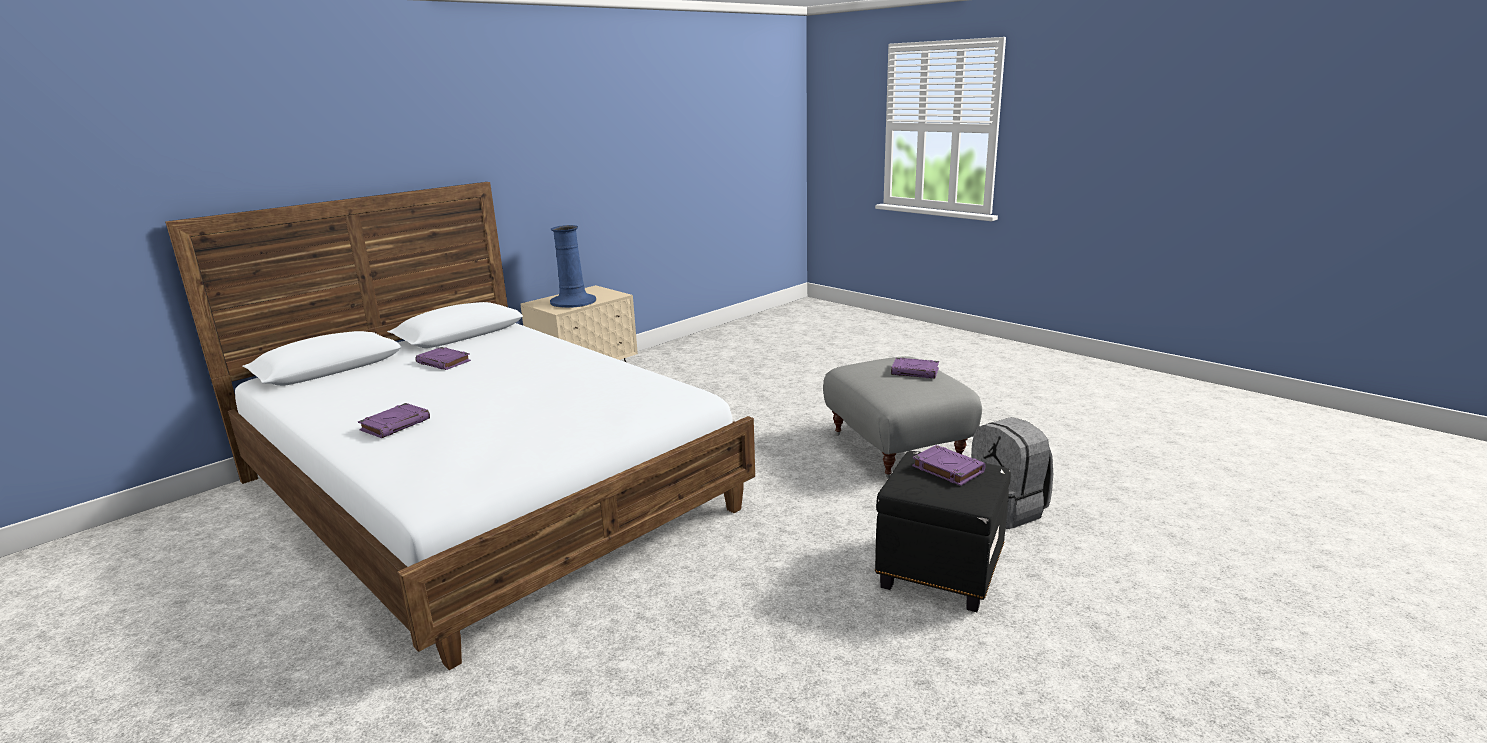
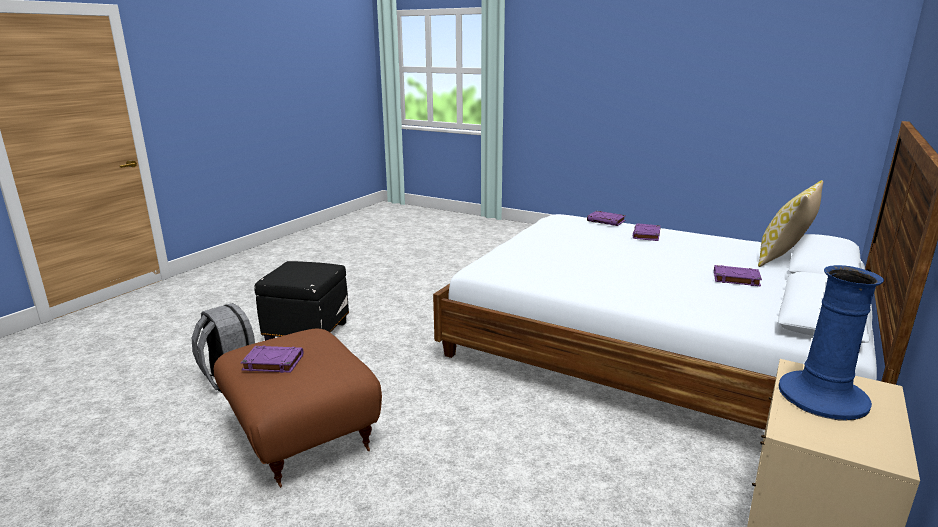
camera: 165 degrees right, 0 degrees up
grey ottoman [823,356,982,479] -> brown ottoman [214,329,382,488]
purple book [912,445,986,486] -> purple book moved to [587,211,626,226]
none -> pillow [758,180,823,267]

